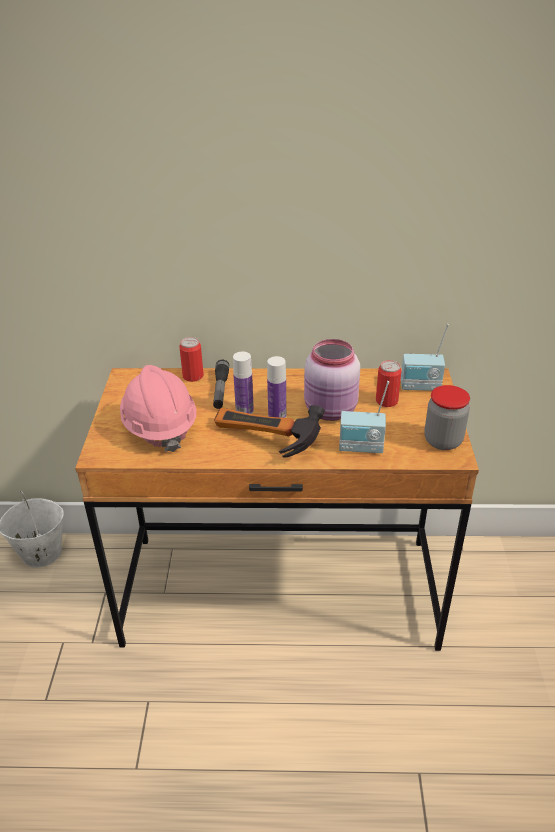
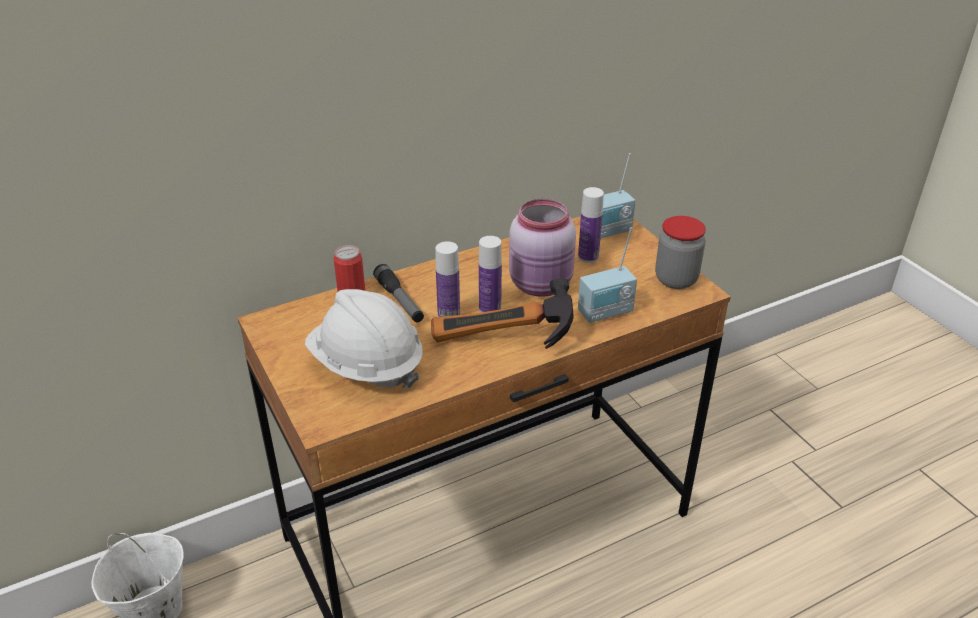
camera: 30 degrees left, 0 degrees up
pink hard hat [120,365,197,452] -> white hard hat [305,289,423,389]
can [376,360,401,407] -> bottle [578,187,604,263]

